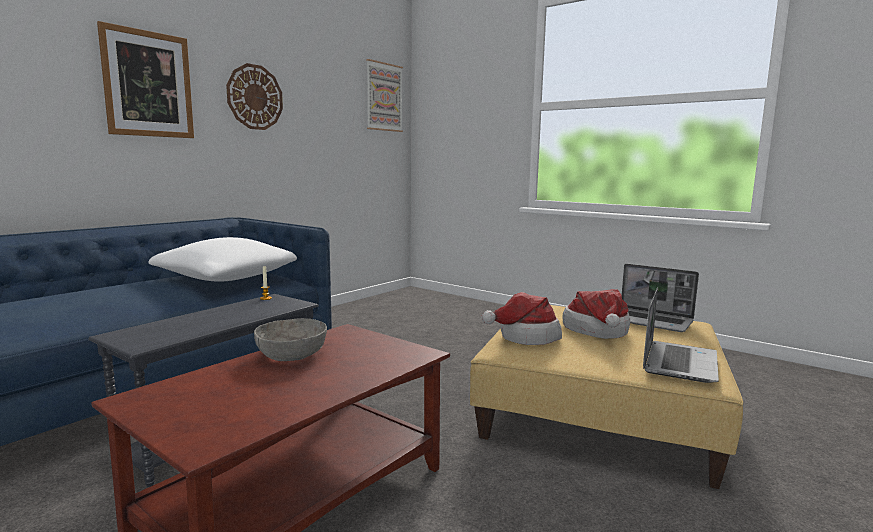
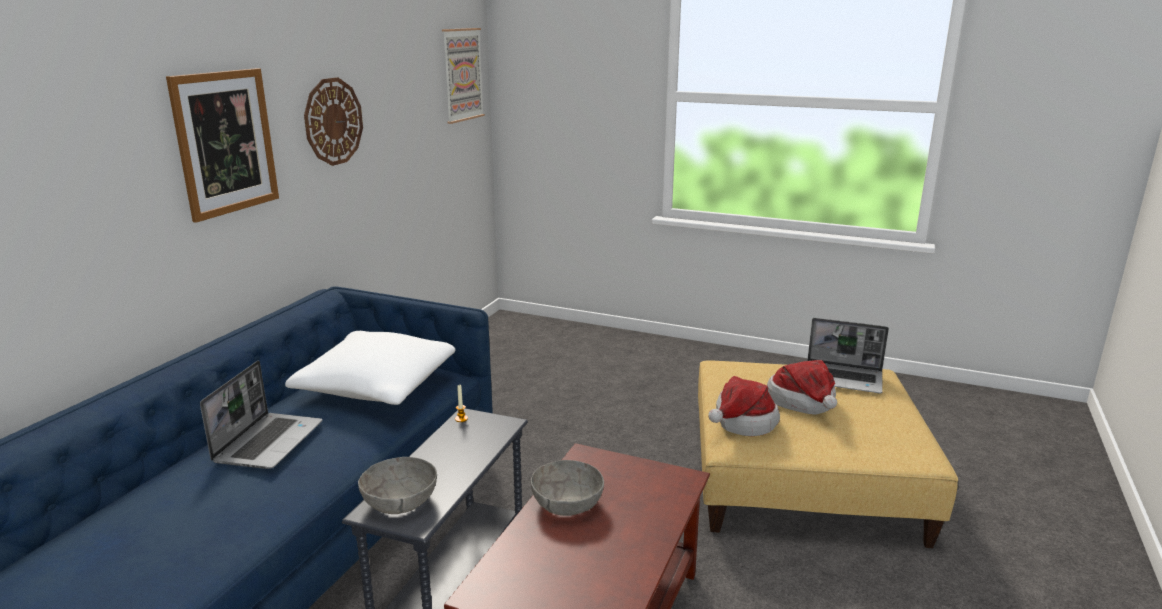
camera: 15 degrees left, 10 degrees up
laptop [643,288,719,383] -> laptop moved to [200,361,322,469]
none -> grey bowl [358,457,437,514]

